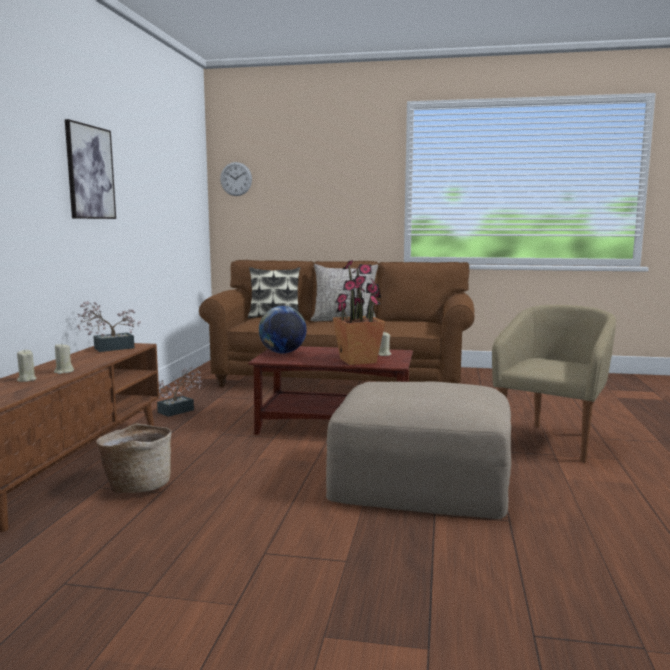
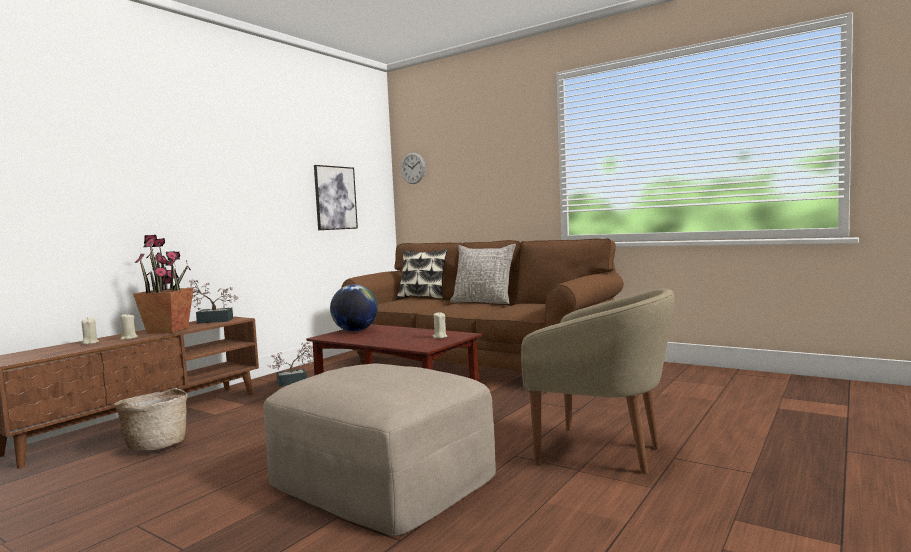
camera: 25 degrees right, 5 degrees down
picture [65,119,116,219] -> picture moved to [314,165,358,230]
potted plant [333,260,385,365] -> potted plant moved to [133,235,194,334]
beige armchair [492,305,616,463] -> beige armchair turned 60 degrees clockwise [521,289,674,474]

